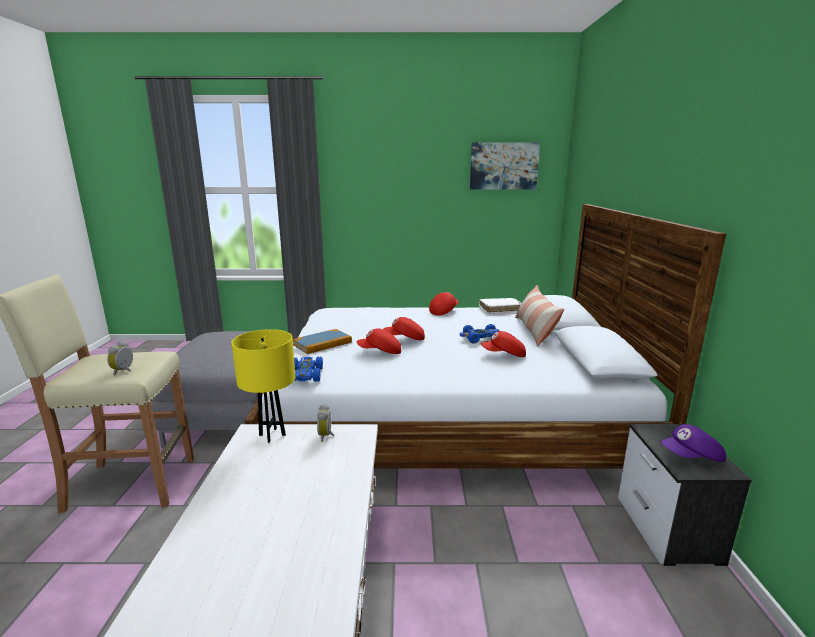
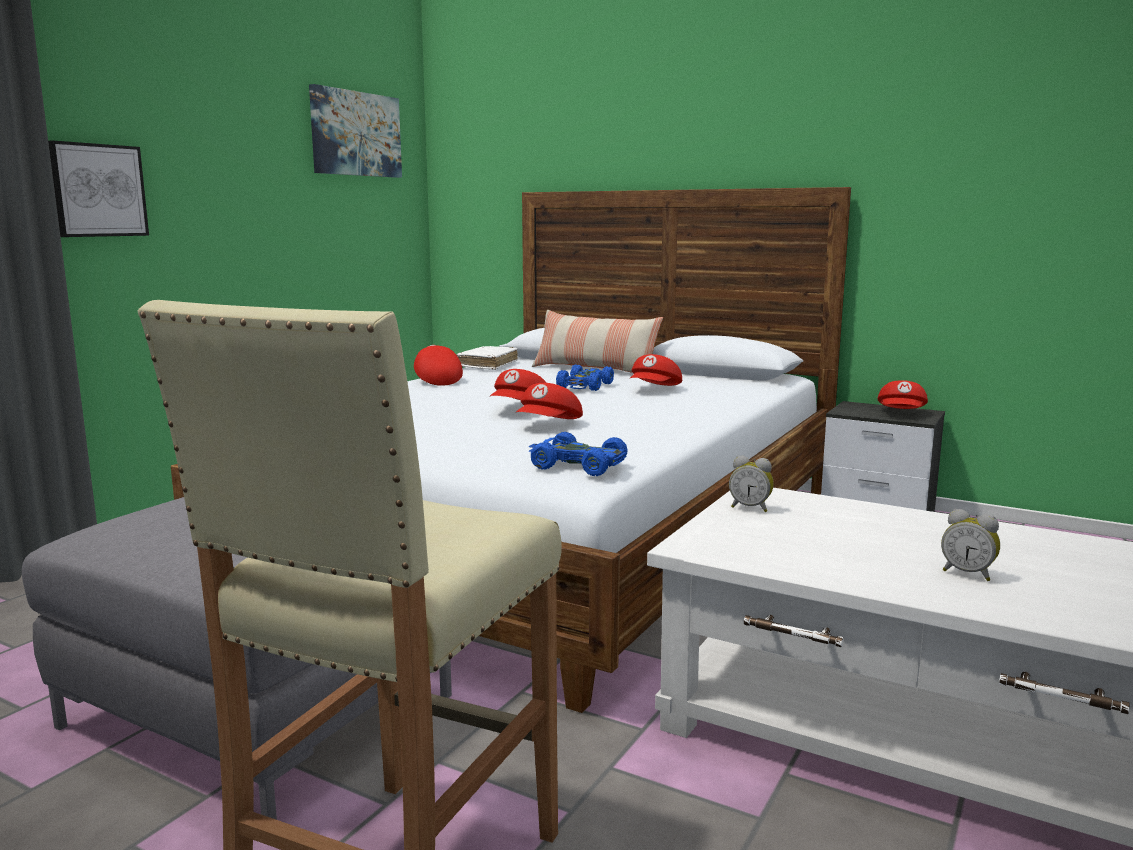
camera: 60 degrees left, 5 degrees down
alarm clock [107,341,133,375] -> alarm clock moved to [941,509,1000,581]
yellow table lamp [231,329,295,443] -> none
book [293,329,352,354] -> none
purple cap [661,424,726,462] -> red cap [877,380,928,409]
none -> picture [48,140,149,237]

